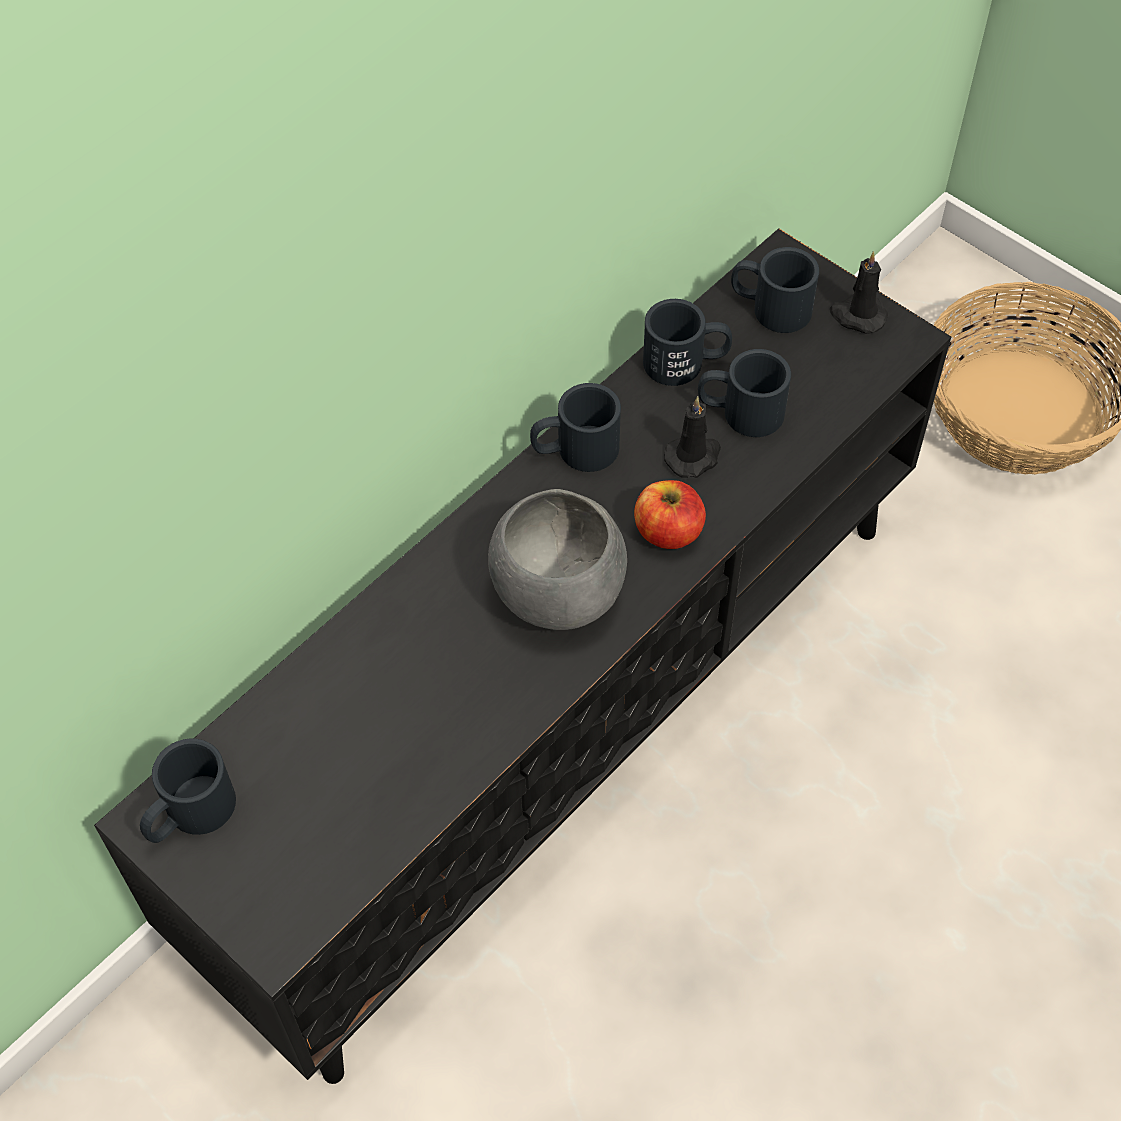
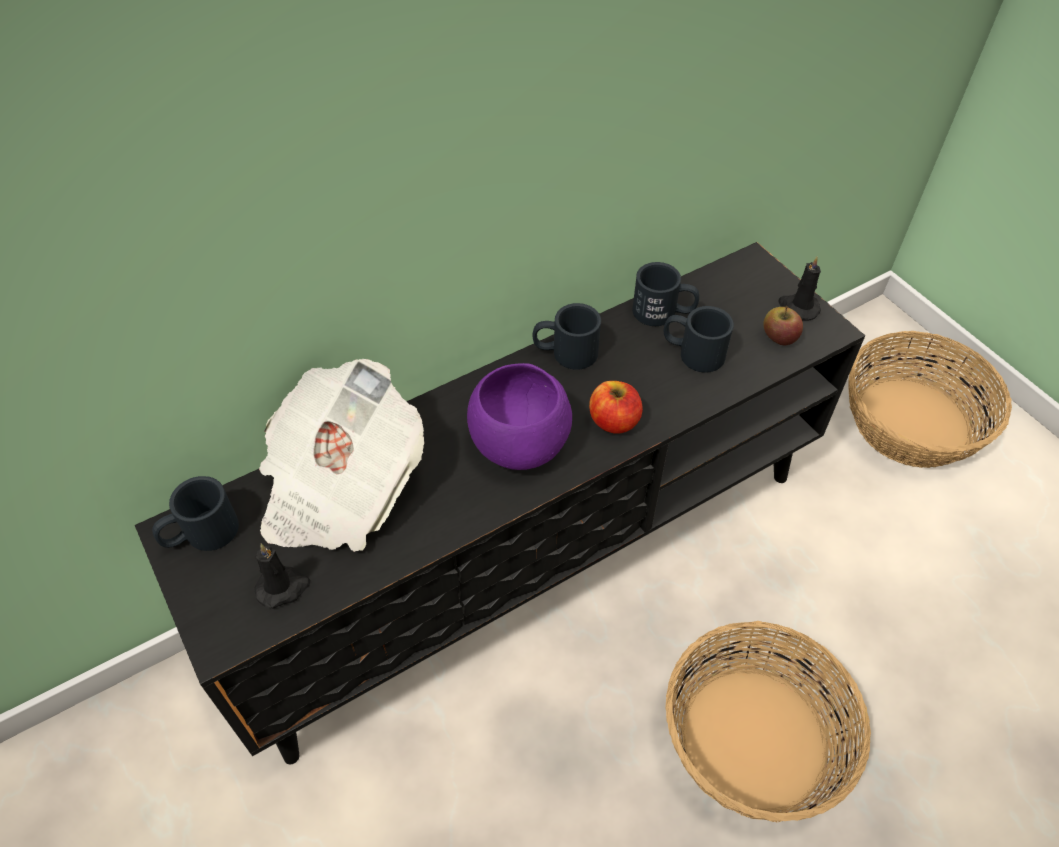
camera: 15 degrees right, 5 degrees down
grey bowl [488,489,627,630] -> purple bowl [467,363,572,470]
black candle [664,396,721,478] -> black candle moved to [254,544,310,609]
black mug [731,247,819,333] -> none
none -> newspaper [259,359,424,552]
none -> basket [665,621,871,822]
none -> apple [763,306,803,345]

